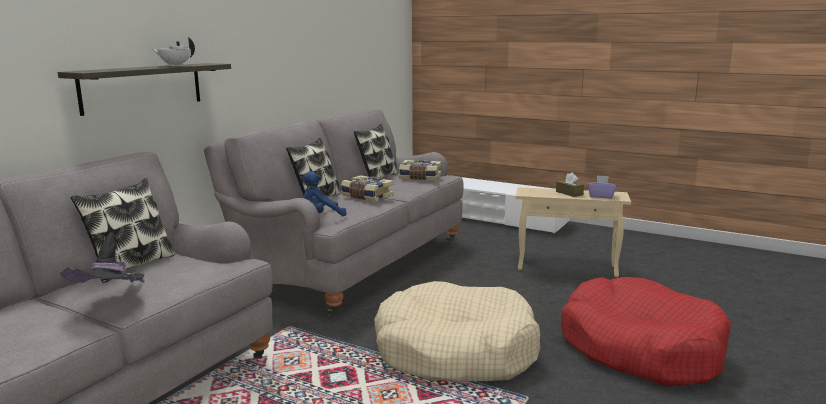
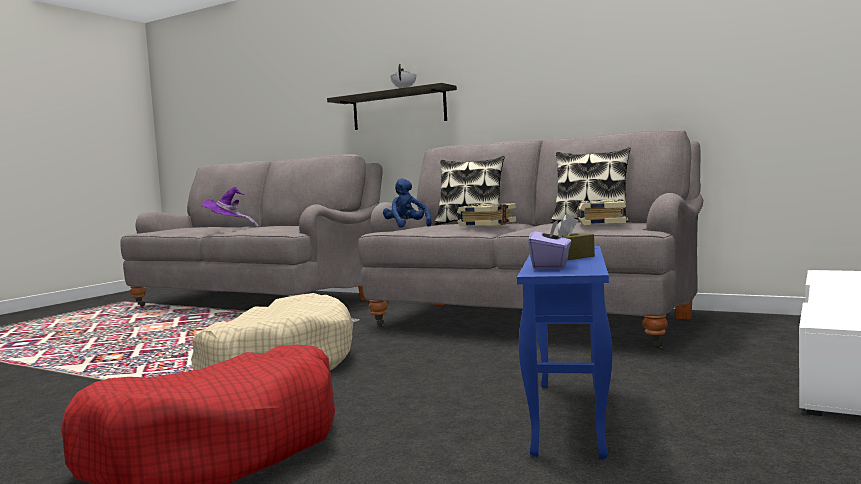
camera: 90 degrees right, 10 degrees down
black hat [60,232,145,283] -> purple hat [201,187,259,227]
pillow [70,178,175,283] -> none
beige side table [515,187,631,277] -> blue side table [517,246,612,459]

